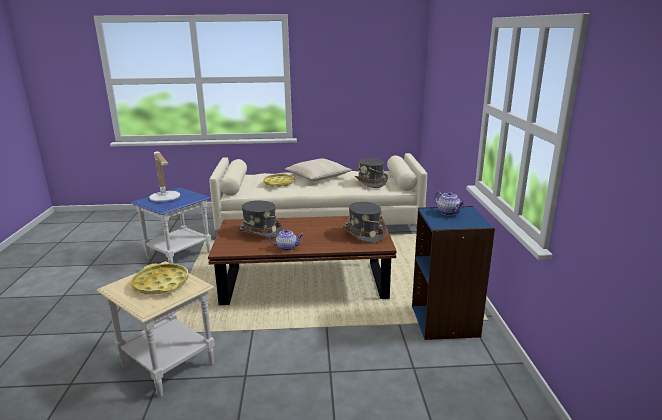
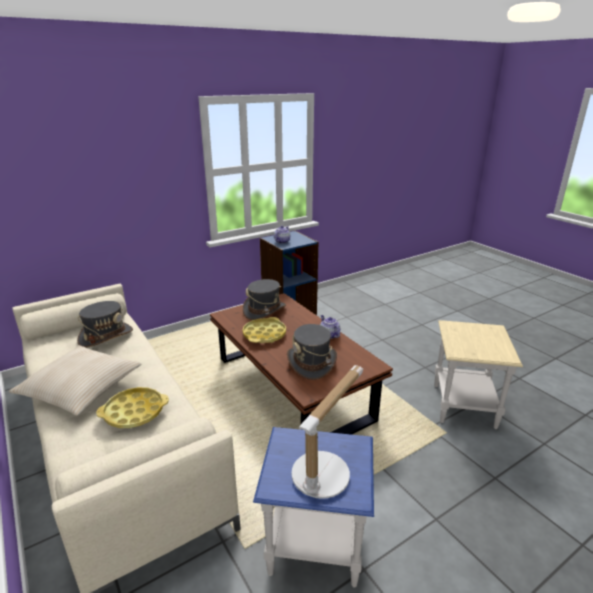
camera: 120 degrees left, 5 degrees up
yellow tray [131,264,189,294] -> yellow tray moved to [242,317,286,343]

